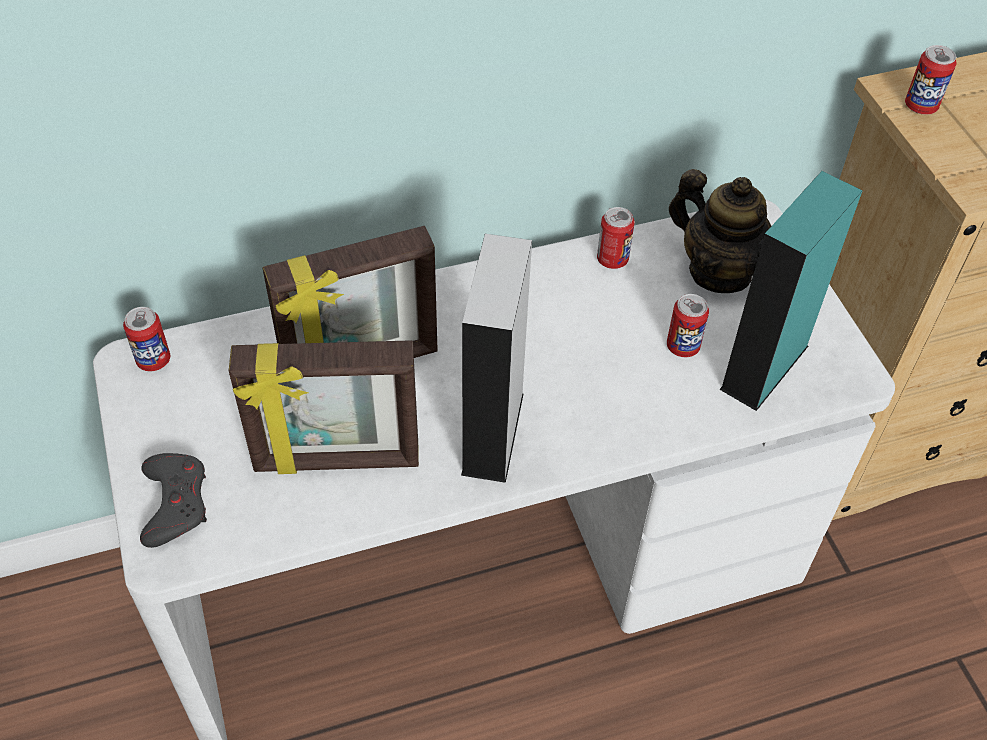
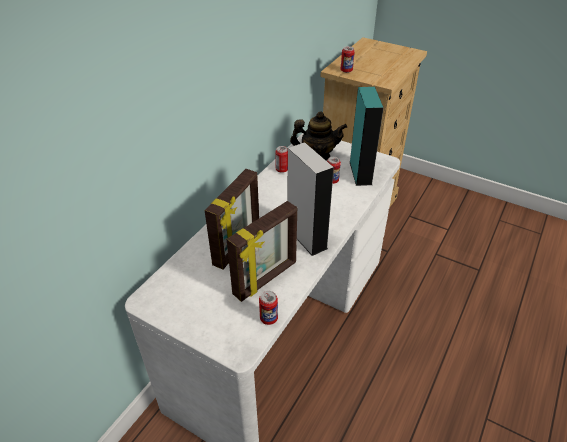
camera: 40 degrees left, 10 degrees down
can [123,307,170,371] -> can moved to [259,291,278,325]
grey game controller [140,453,207,548] -> none

